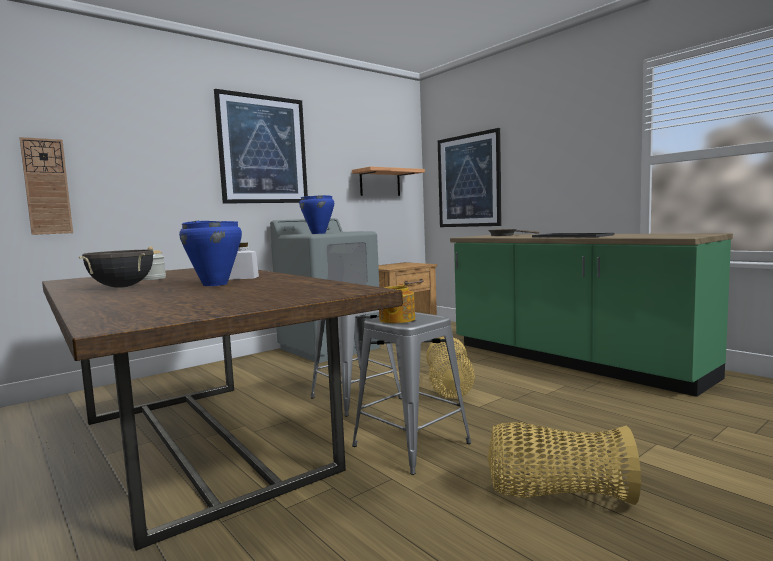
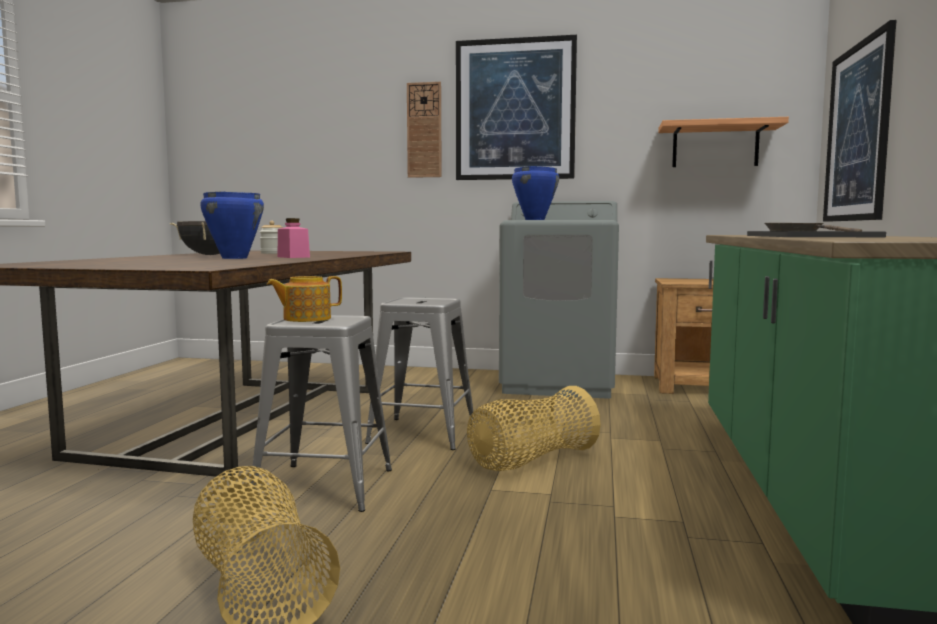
camera: 50 degrees right, 0 degrees up
wall clock [20,137,73,235] -> wall clock moved to [407,82,442,178]
white jar [229,243,259,280] -> pink jar [278,218,310,258]

